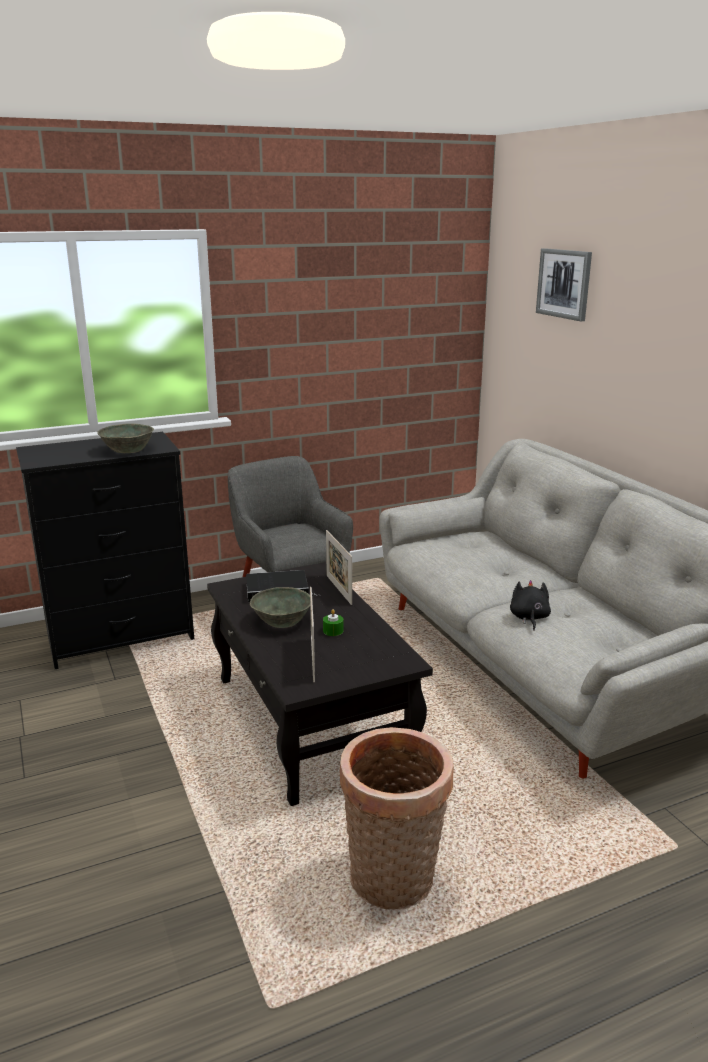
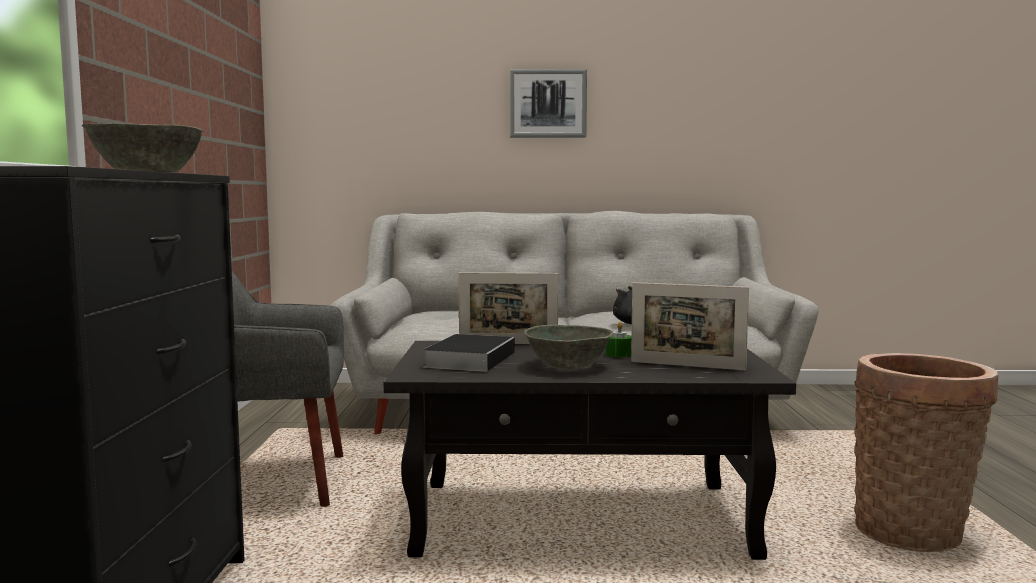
camera: 65 degrees left, 15 degrees down
picture [536,248,592,321] -> picture moved to [510,69,587,138]

